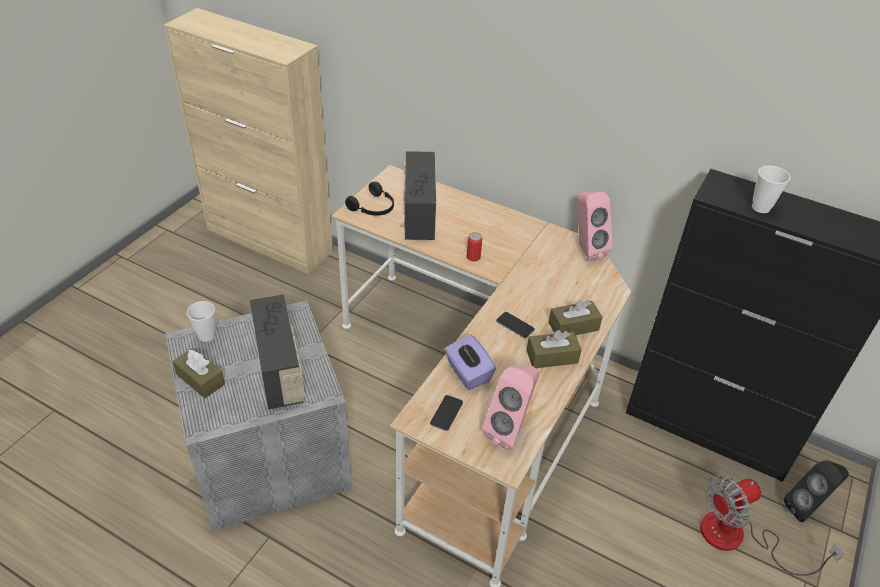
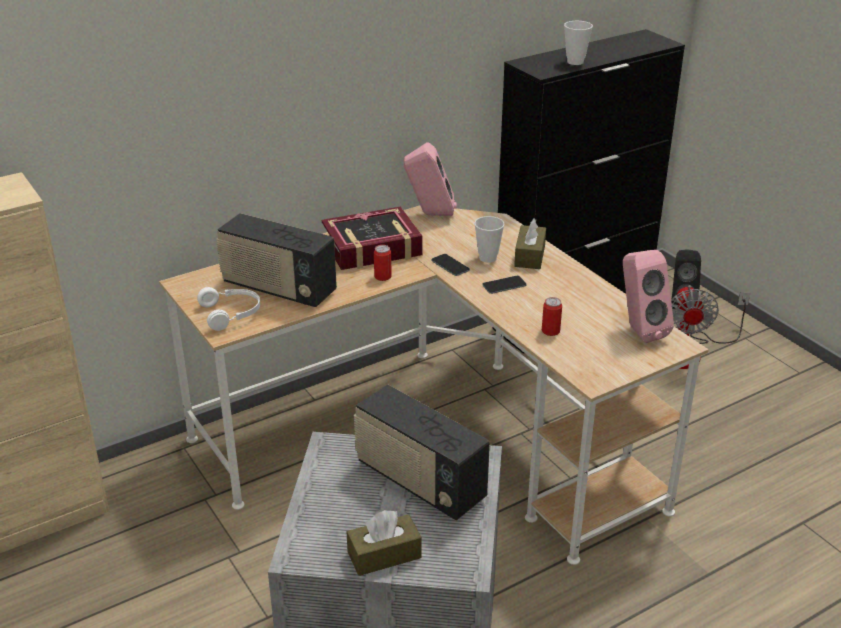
camera: 60 degrees left, 10 degrees down
cup [187,301,215,342] -> cup moved to [474,216,504,263]
radio [250,295,305,409] -> radio turned 150 degrees counterclockwise [354,385,490,520]
black headphones [345,182,394,216] -> white headphones [197,287,260,331]
phone [430,395,463,431] -> phone moved to [431,254,470,276]
purple tissue box [445,334,496,390] -> can [542,297,562,336]
brown tissue box [526,330,582,368] -> none
none -> book [322,207,423,270]

